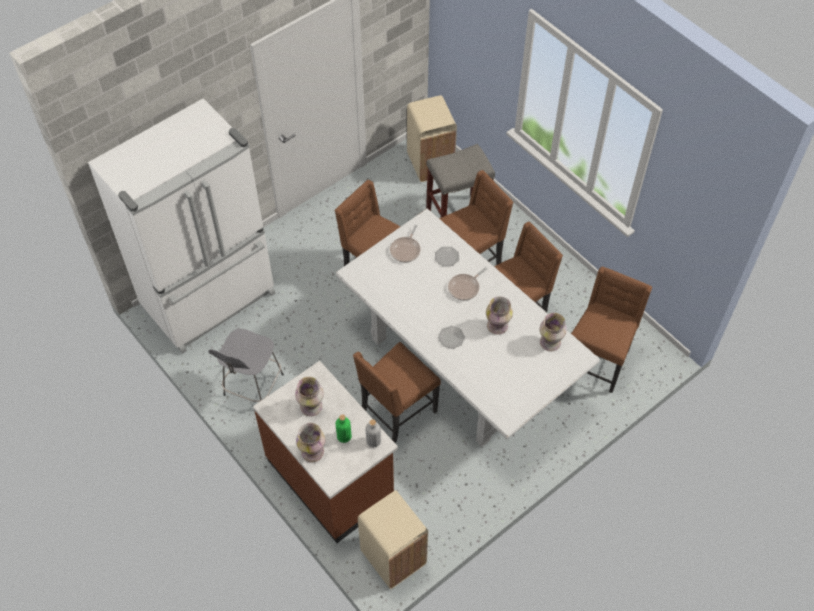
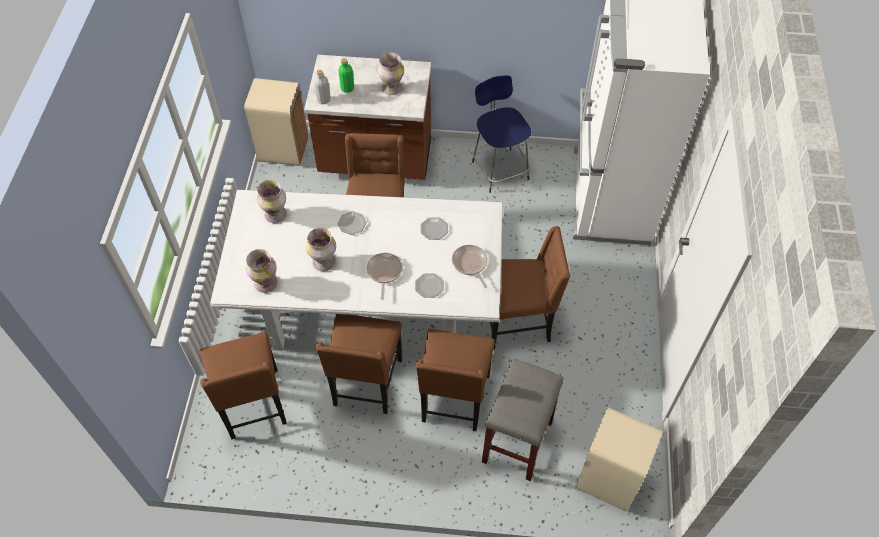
camera: 135 degrees right, 0 degrees up
grey stool [208,329,284,402] -> blue stool [472,75,532,193]
vase [296,423,325,462] -> vase moved to [257,180,287,223]
none -> plate [421,217,448,240]

